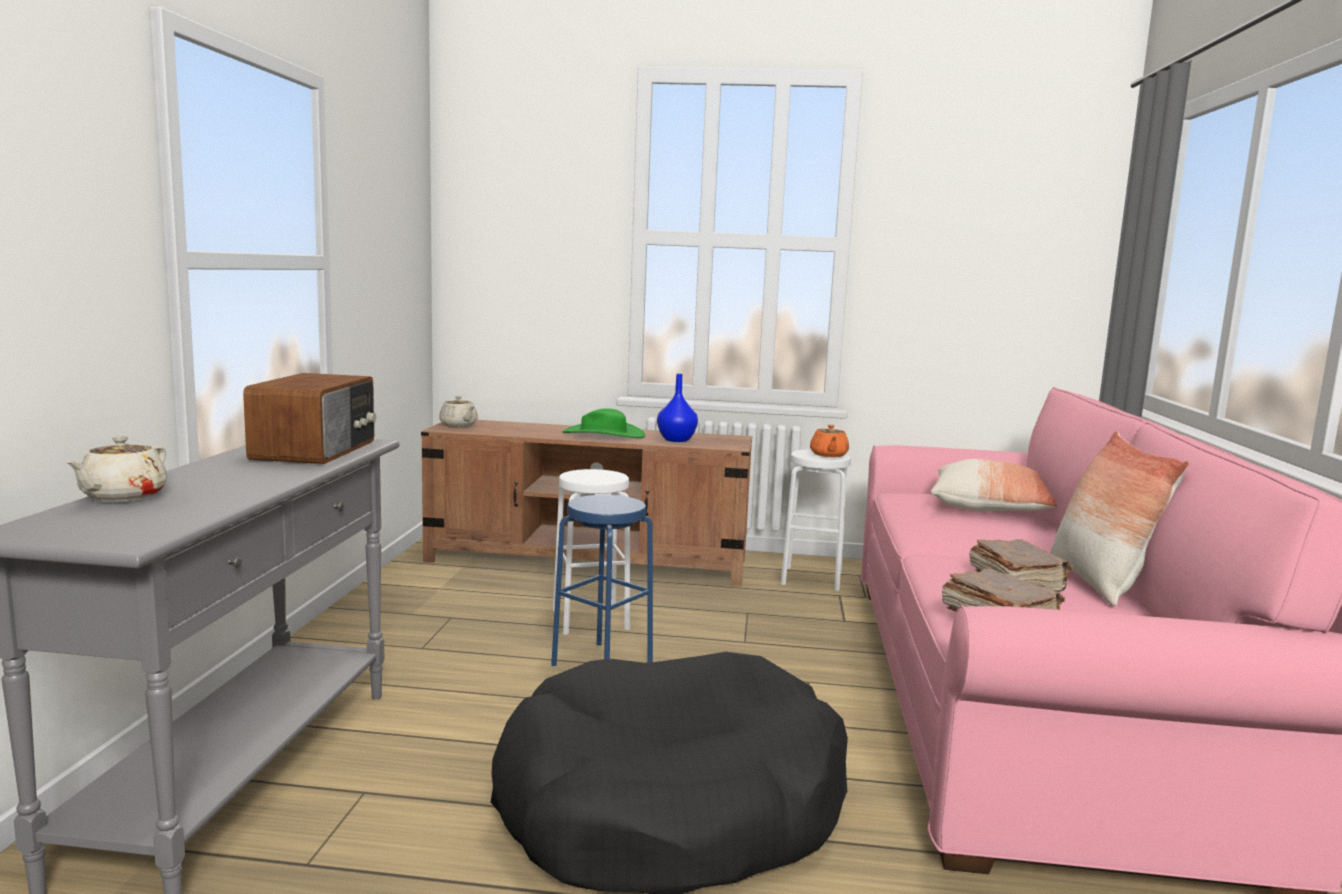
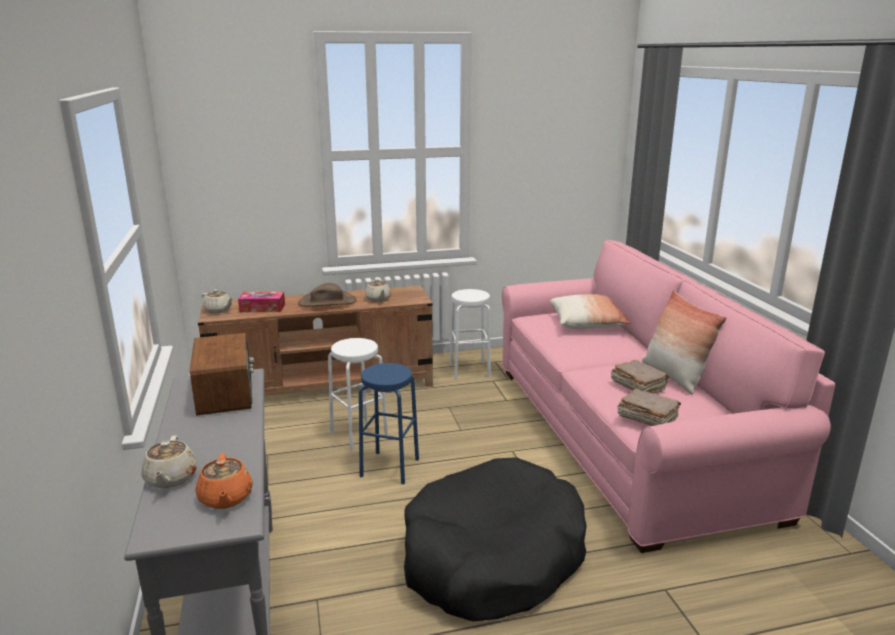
camera: 20 degrees left, 10 degrees up
green hat [562,408,645,438] -> brown hat [298,283,357,307]
blue vase [657,374,698,442] -> beige teapot [365,279,391,302]
orange teapot [810,425,849,457] -> orange teapot moved to [196,453,253,509]
none -> tissue box [238,292,285,312]

